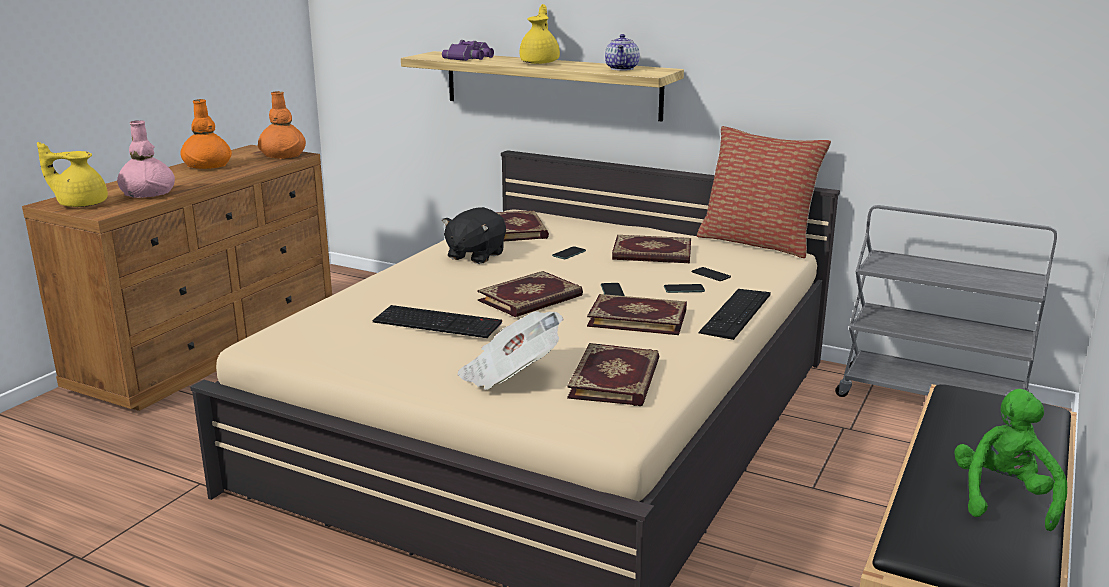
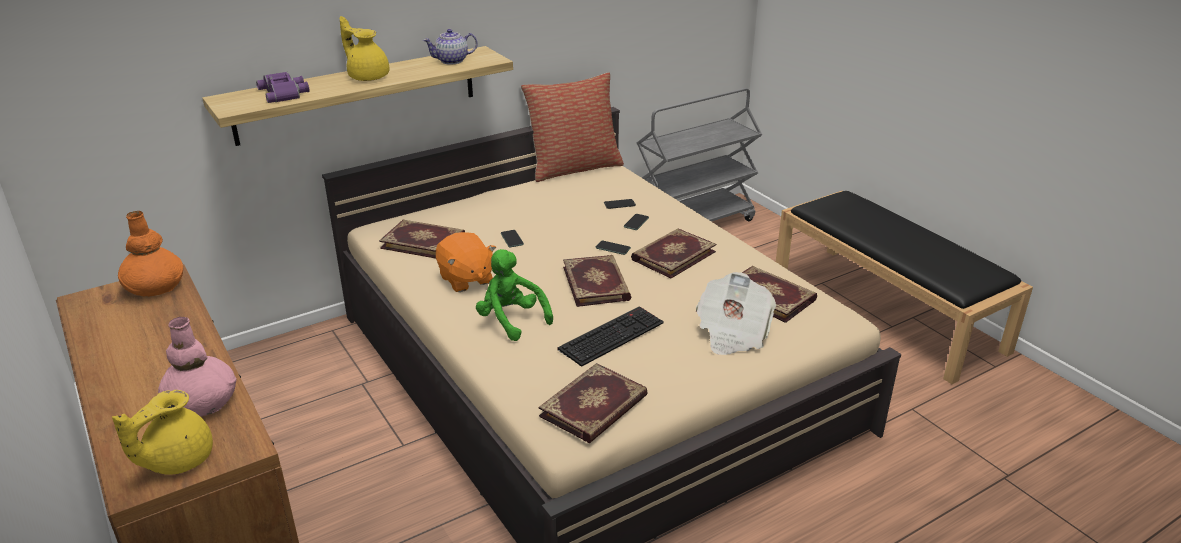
camera: 60 degrees left, 10 degrees up
orange vase [180,99,232,169] -> none
black plush toy [442,207,506,264] -> orange plush toy [436,232,496,292]
teapot [605,34,640,71] -> teapot turned 120 degrees clockwise [423,29,478,65]
book [612,235,691,263] -> book moved to [539,363,648,443]
keyboard [698,289,771,340] -> none
green plush toy [954,389,1067,531] -> green plush toy moved to [476,249,553,341]

